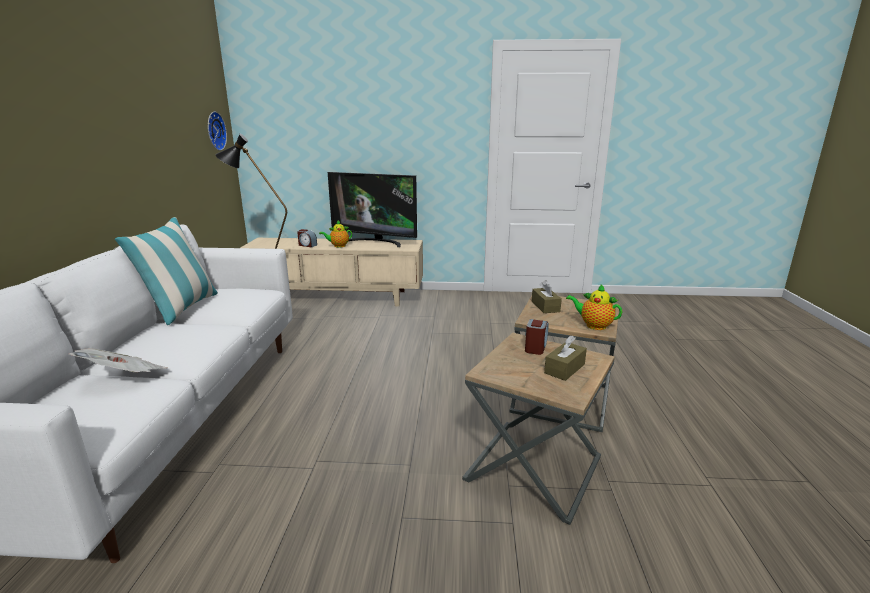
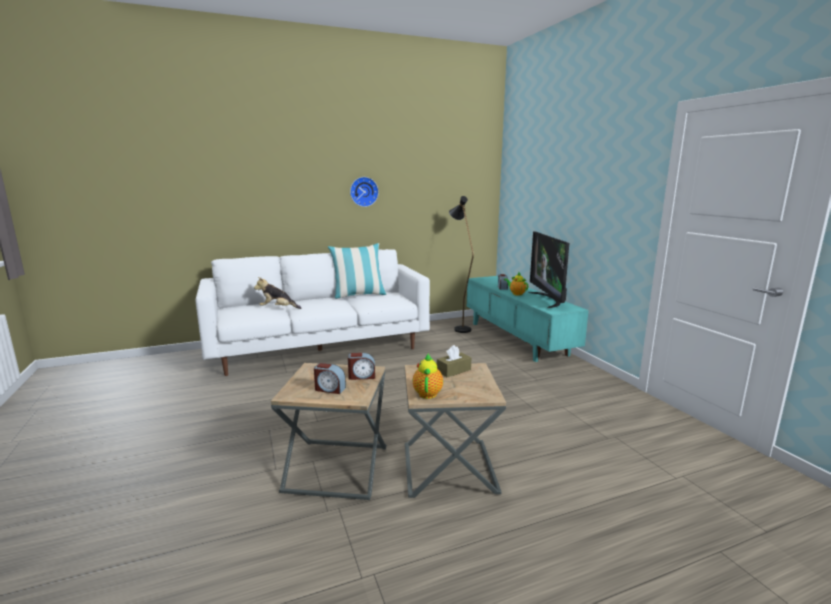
camera: 65 degrees right, 5 degrees down
newspaper [69,348,168,372] -> plush toy [254,277,301,309]
wall clock [208,112,227,151] -> wall clock moved to [350,177,379,207]
beige tv stand [240,238,423,306] -> turquoise tv stand [467,276,588,362]
brown tissue box [544,336,587,381] -> alarm clock [314,363,346,394]

